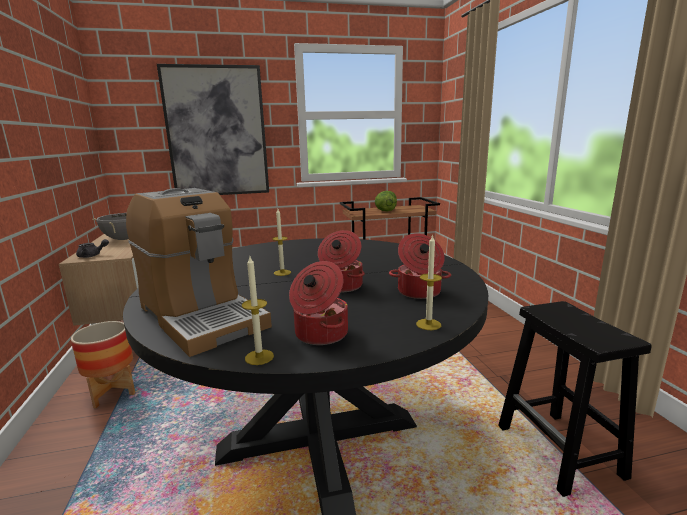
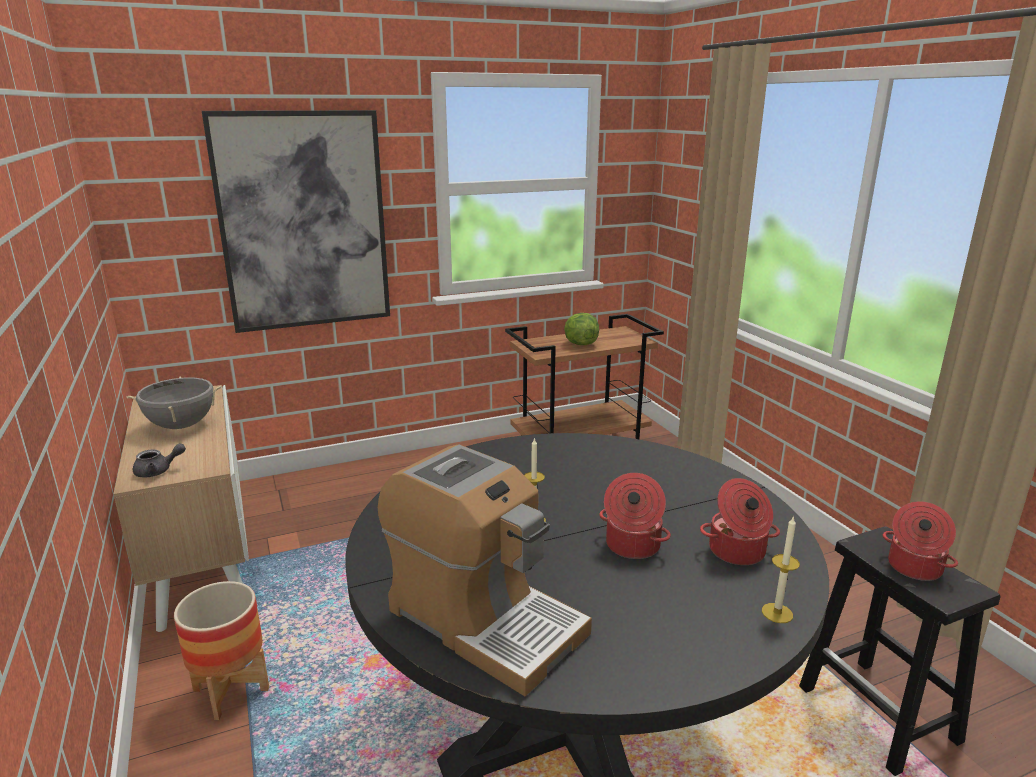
camera: 10 degrees left, 5 degrees up
candle [242,256,274,365] -> none
cooking pot [289,261,348,345] -> cooking pot moved to [883,501,958,581]

